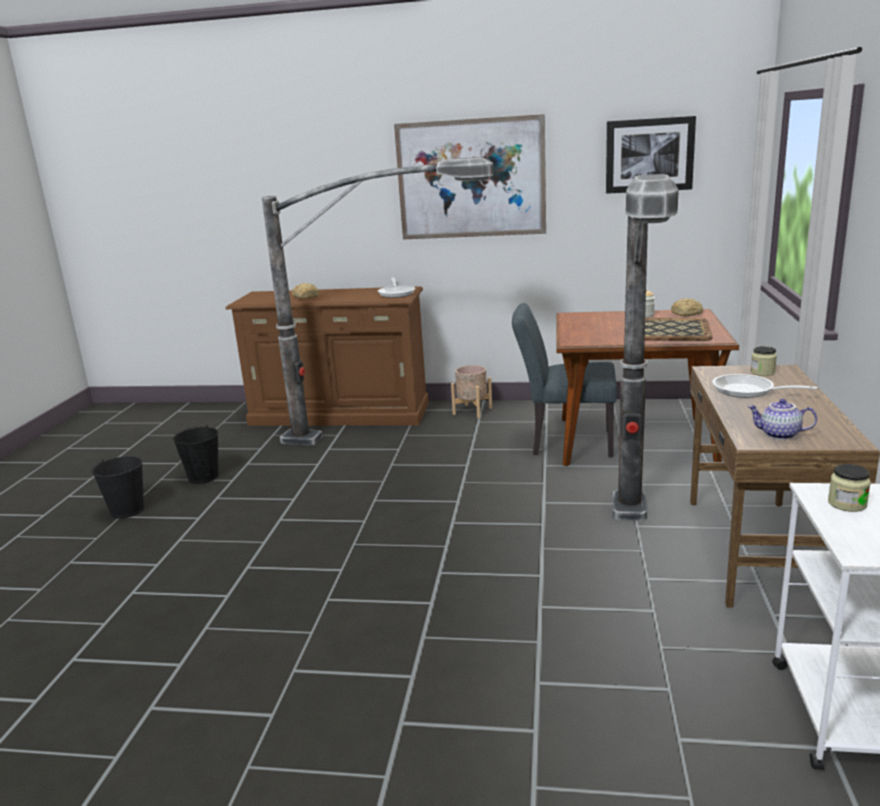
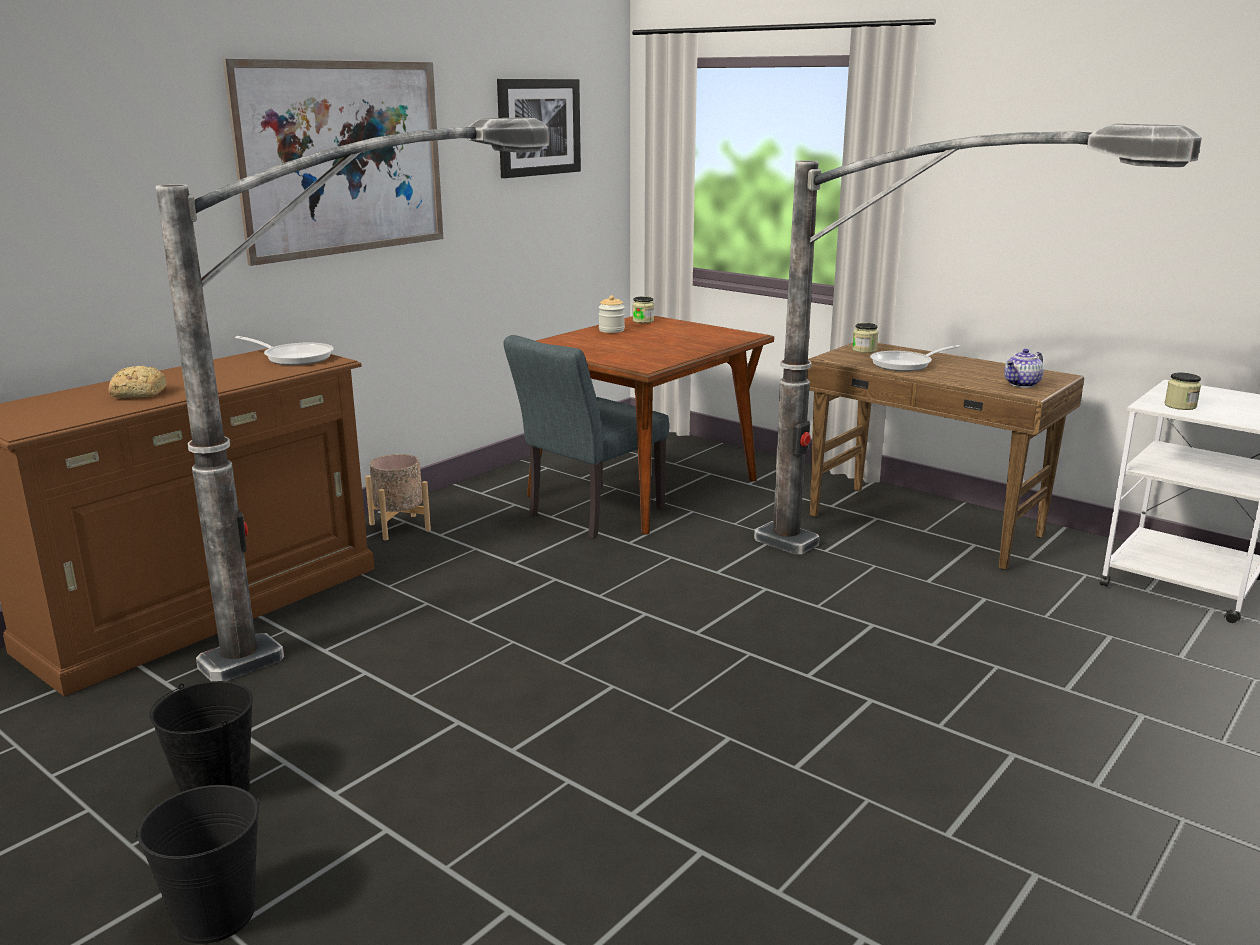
camera: 60 degrees left, 0 degrees up
tray [645,318,713,341] -> none
bread [671,298,703,317] -> jar [633,296,654,323]

